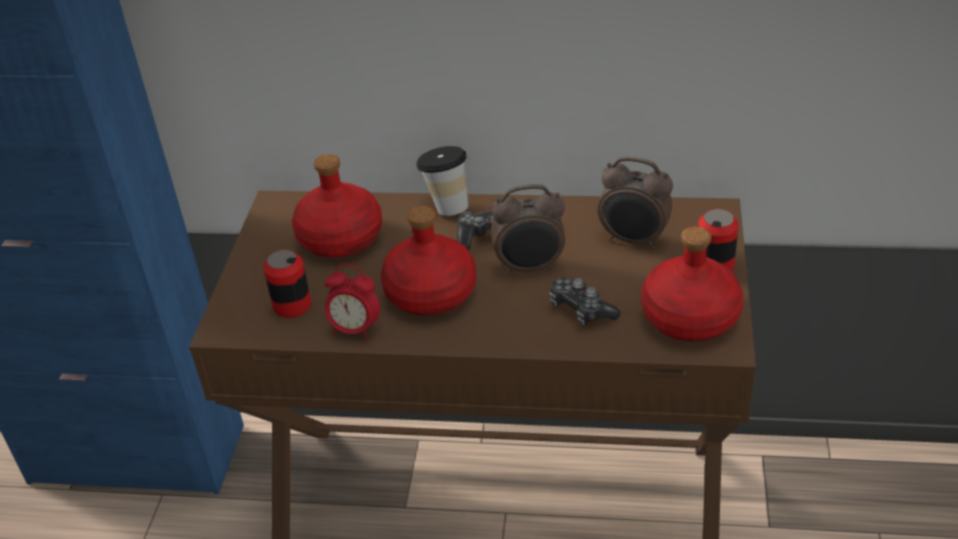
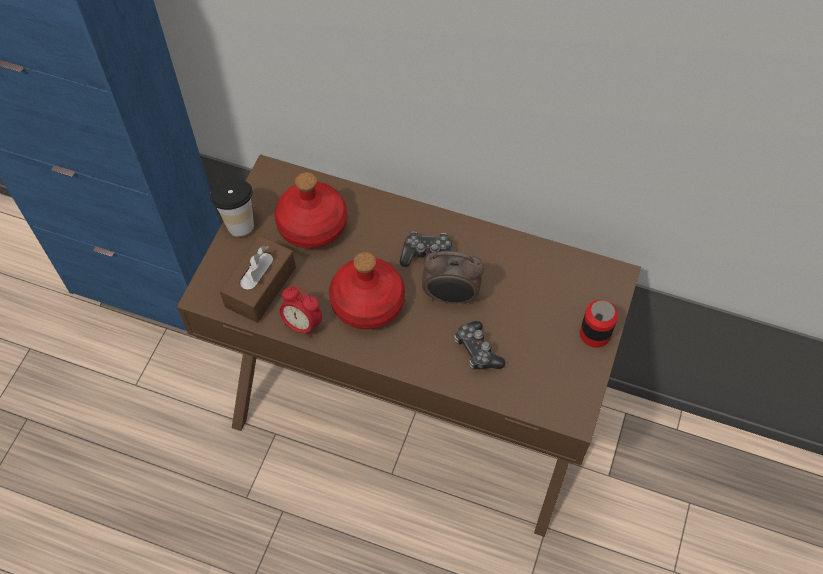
camera: 10 degrees right, 20 degrees up
can [263,250,311,318] -> brown tissue box [220,236,296,323]
cup [416,146,468,216] -> cup moved to [210,179,254,236]
alarm clock [598,156,673,249] -> none
red bottle [641,227,743,342] -> none

